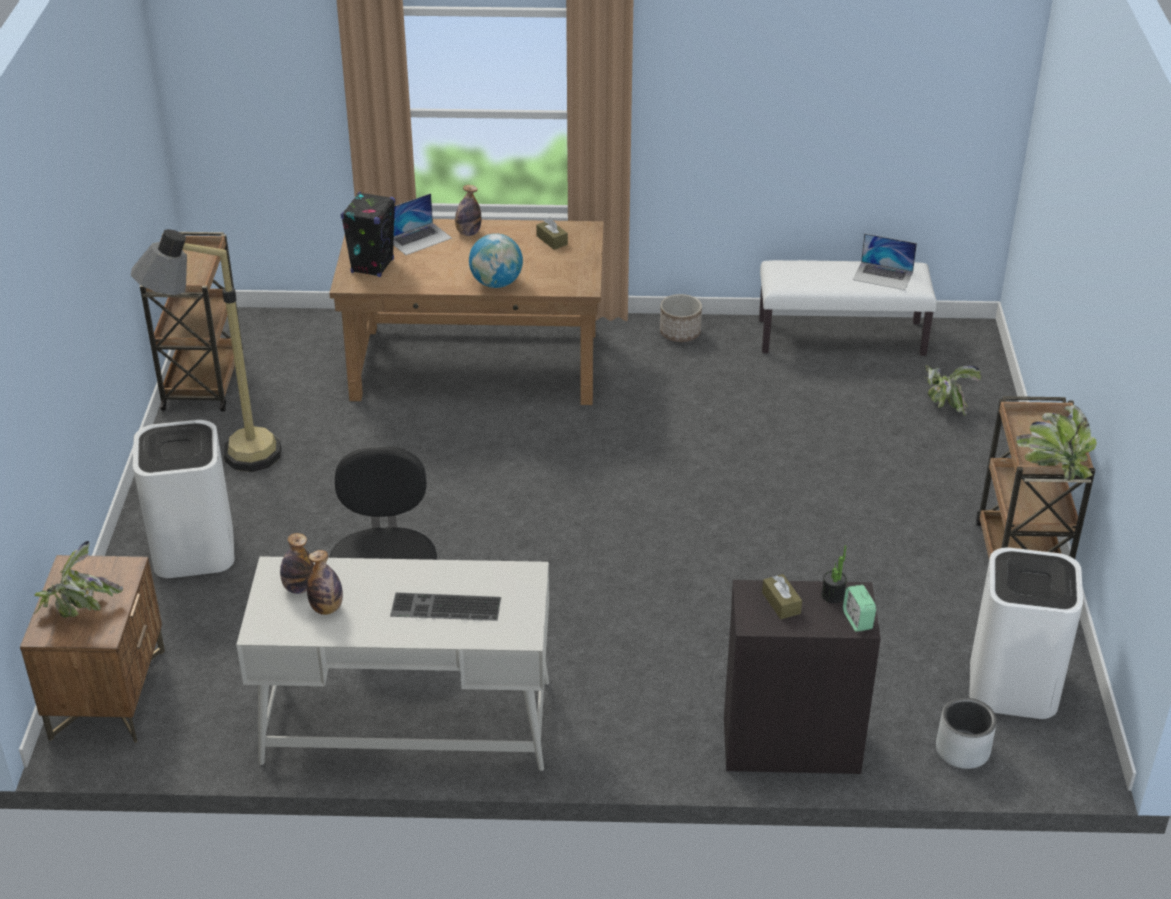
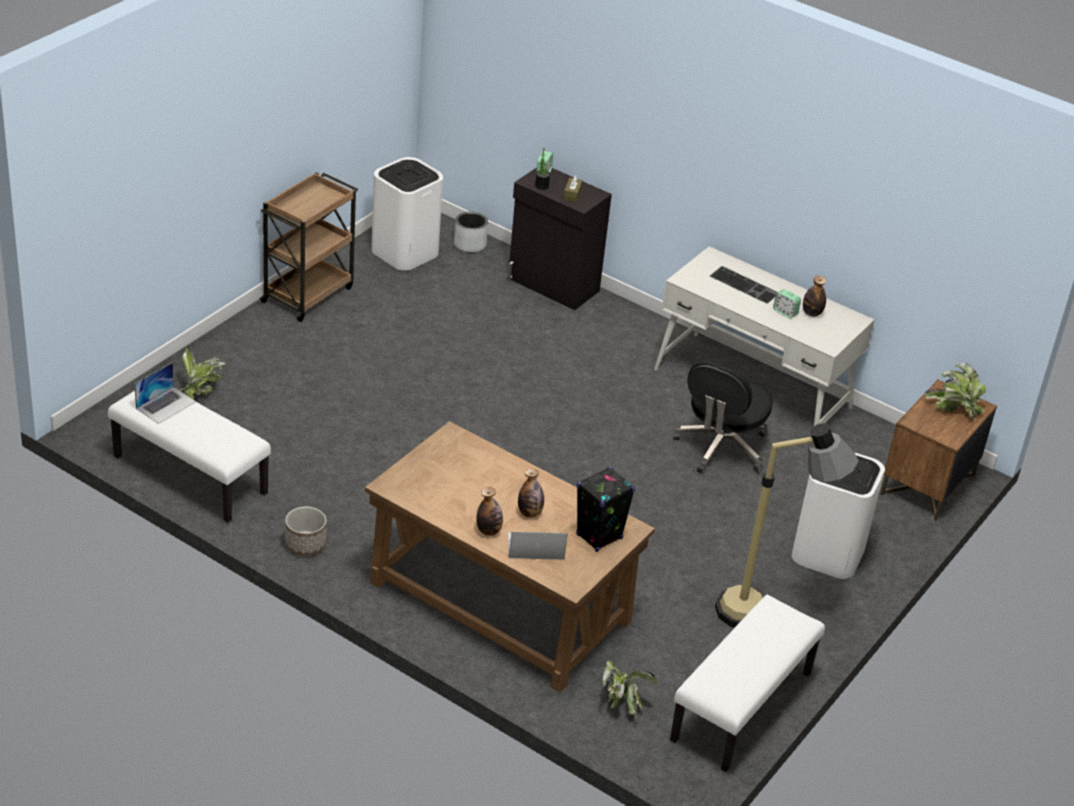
camera: 150 degrees left, 0 degrees up
brown cart [140,232,243,412] -> white bench [670,595,825,772]
bottle [280,533,314,594] -> bottle moved to [518,469,544,518]
globe [469,234,523,288] -> none
brown tissue box [536,217,568,250] -> none
laptop [853,233,917,290] -> laptop turned 75 degrees clockwise [134,362,196,424]
potted plant [1016,405,1097,481] -> potted plant moved to [601,661,657,720]
none -> alarm clock [773,289,801,318]

